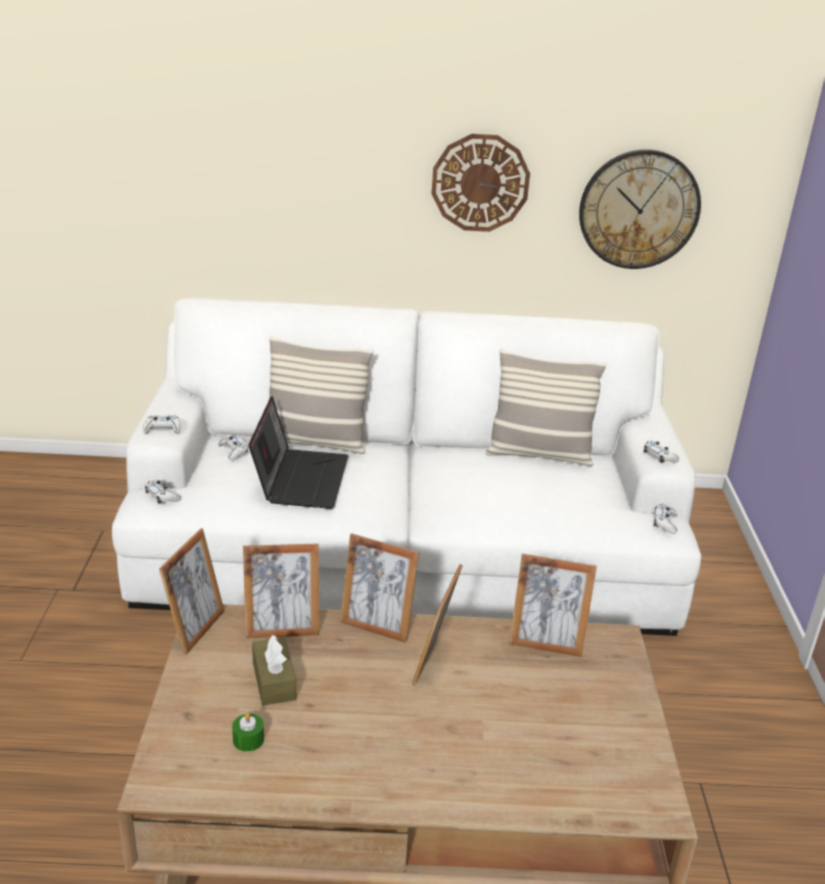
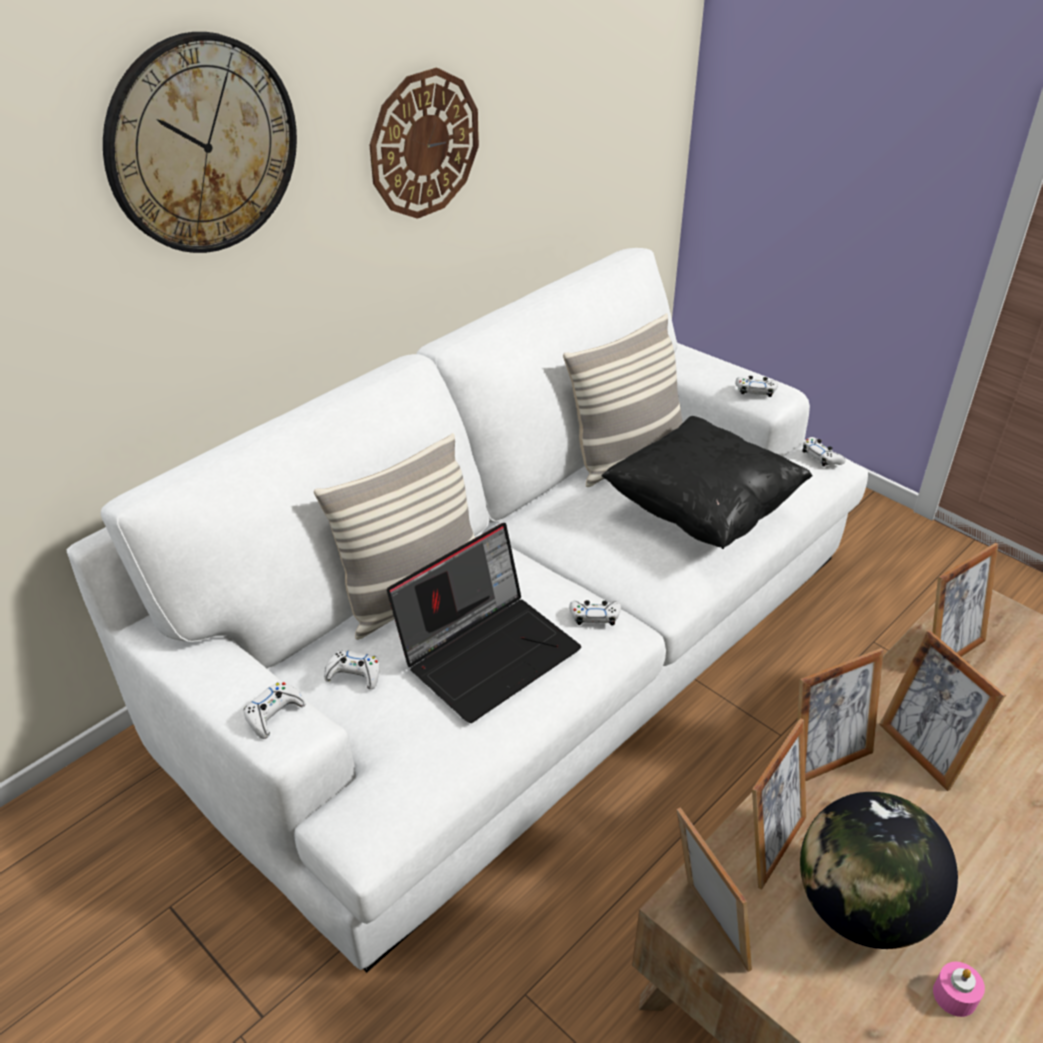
camera: 45 degrees left, 10 degrees up
white game controller [145,479,181,504] -> white game controller moved to [569,600,621,626]
green candle [232,712,264,752] -> pink candle [933,962,985,1017]
laptop [249,396,349,509] -> laptop turned 90 degrees clockwise [387,523,581,723]
brown tissue box [252,634,296,705] -> globe [800,792,958,949]
wall clock [579,149,701,269] -> wall clock moved to [103,32,297,253]
none -> black pillow [601,416,813,549]

